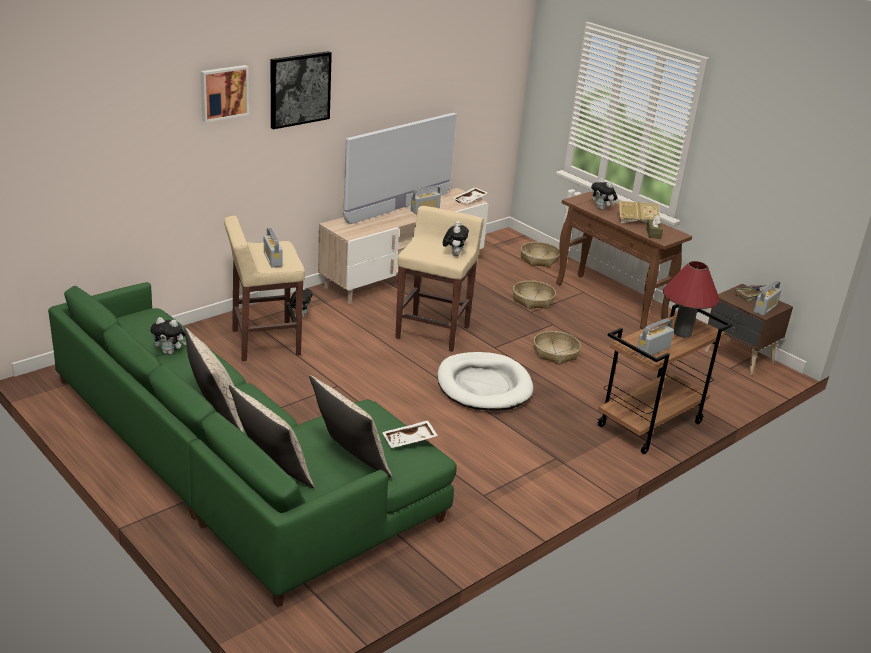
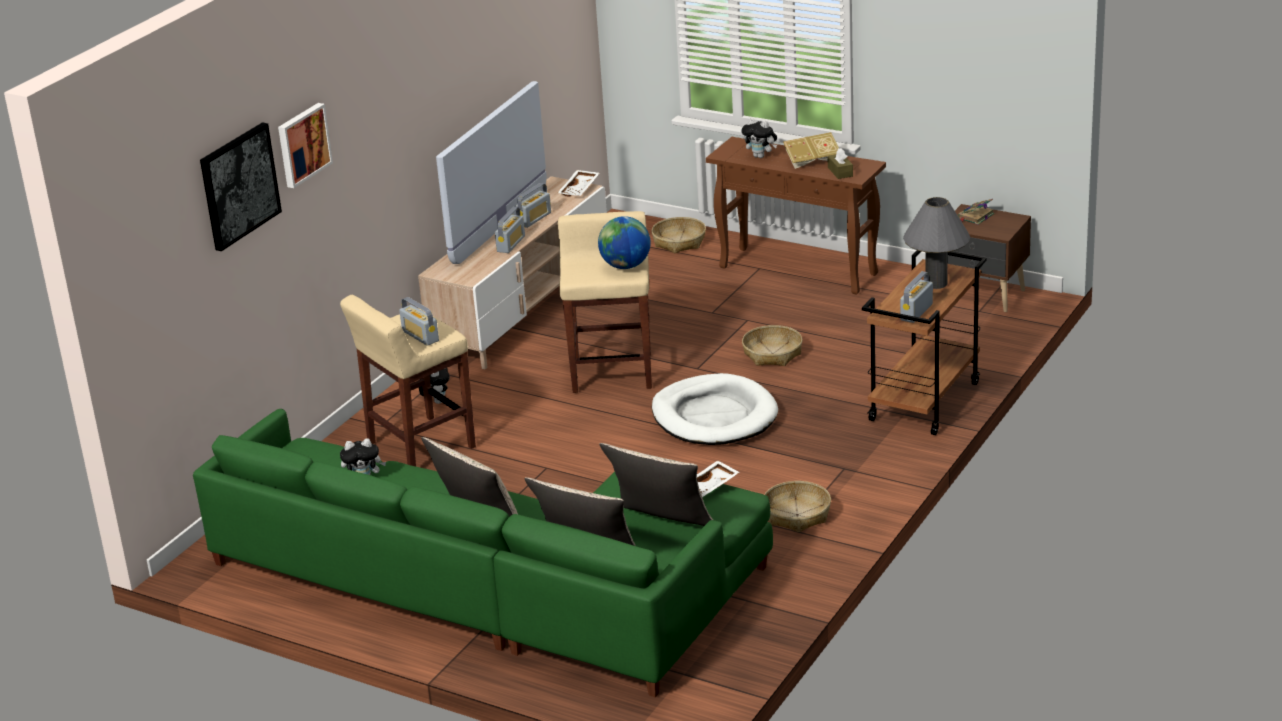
camera: 15 degrees left, 0 degrees up
picture [271,51,332,129] -> picture moved to [200,122,282,251]
plush toy [443,221,469,256] -> globe [598,216,651,269]
basket [513,280,556,309] -> basket moved to [764,481,831,532]
red table lamp [663,261,719,338] -> grey table lamp [903,197,970,289]
radio [754,281,781,316] -> radio moved to [495,207,525,253]

